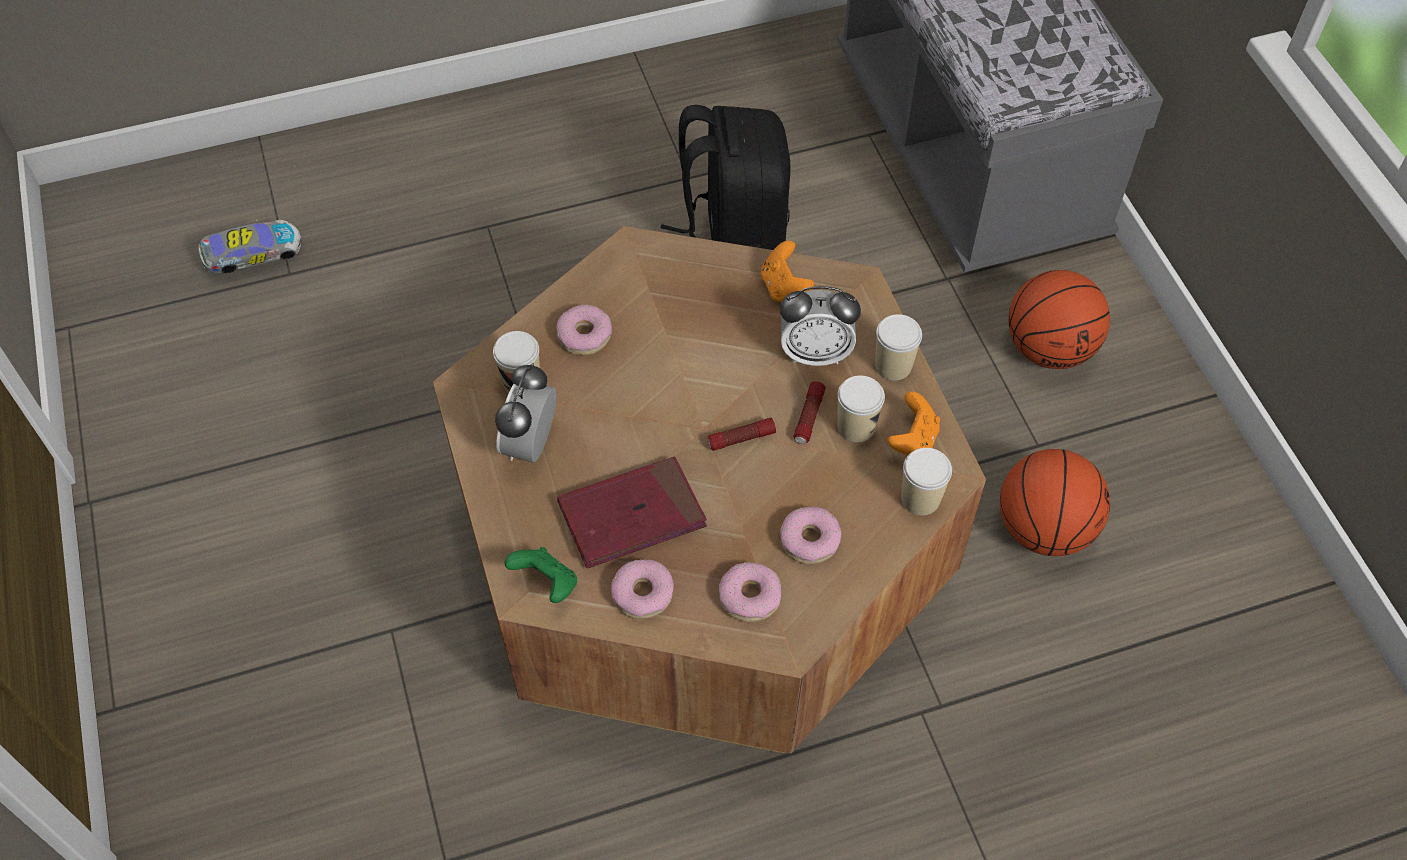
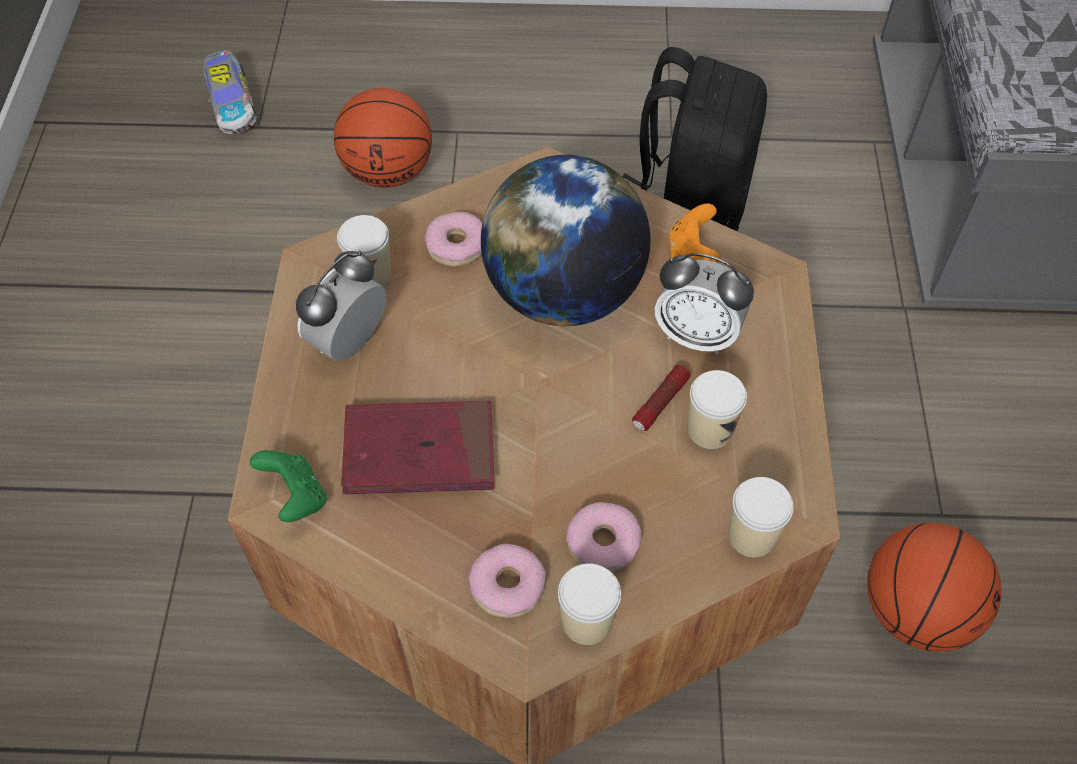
camera: 20 degrees right, 0 degrees up
toy car [198,219,302,273] -> toy car turned 75 degrees clockwise [203,50,257,134]
donut [611,559,674,619] -> none
flashlight [707,418,776,451] -> none
cup [875,314,922,381] -> cup moved to [558,563,621,645]
orange game controller [887,391,940,456] -> none
basketball [1008,270,1110,369] -> basketball moved to [334,88,432,188]
none -> globe [481,155,651,326]

